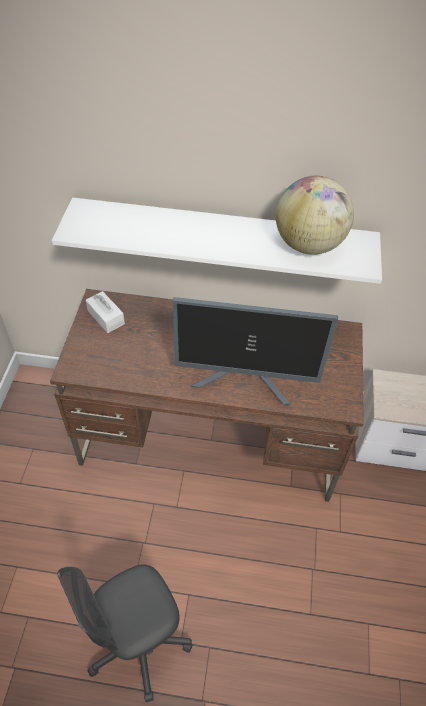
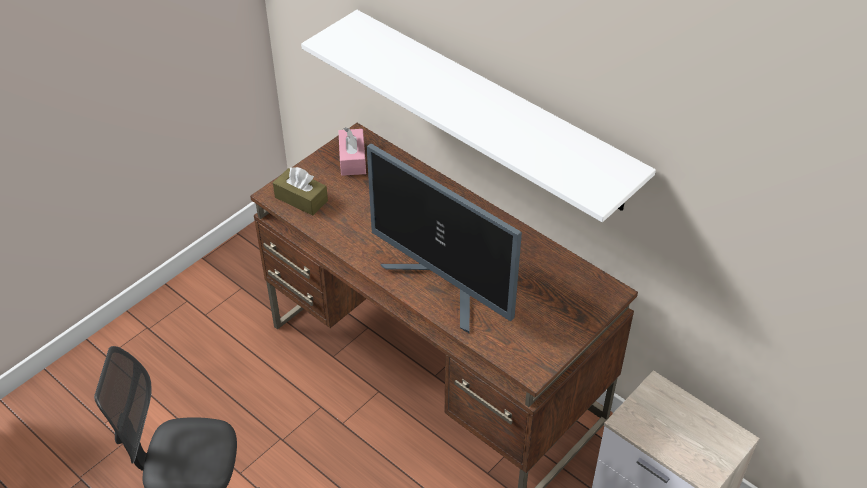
camera: 35 degrees right, 5 degrees down
white tissue box [86,291,125,333] -> pink tissue box [338,127,366,176]
globe [276,176,354,255] -> none
none -> brown tissue box [273,167,328,216]

